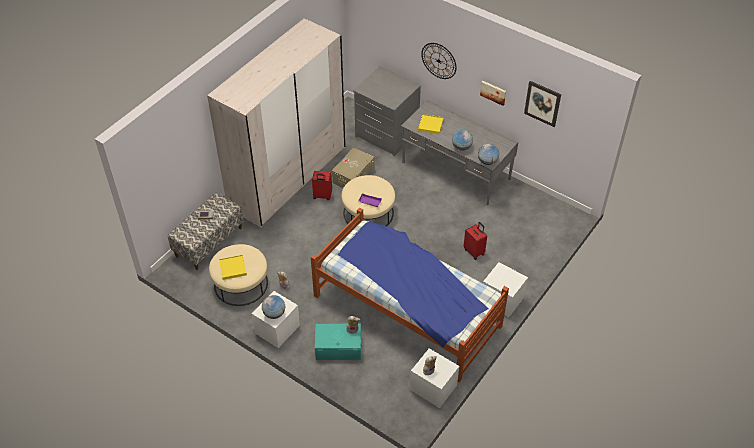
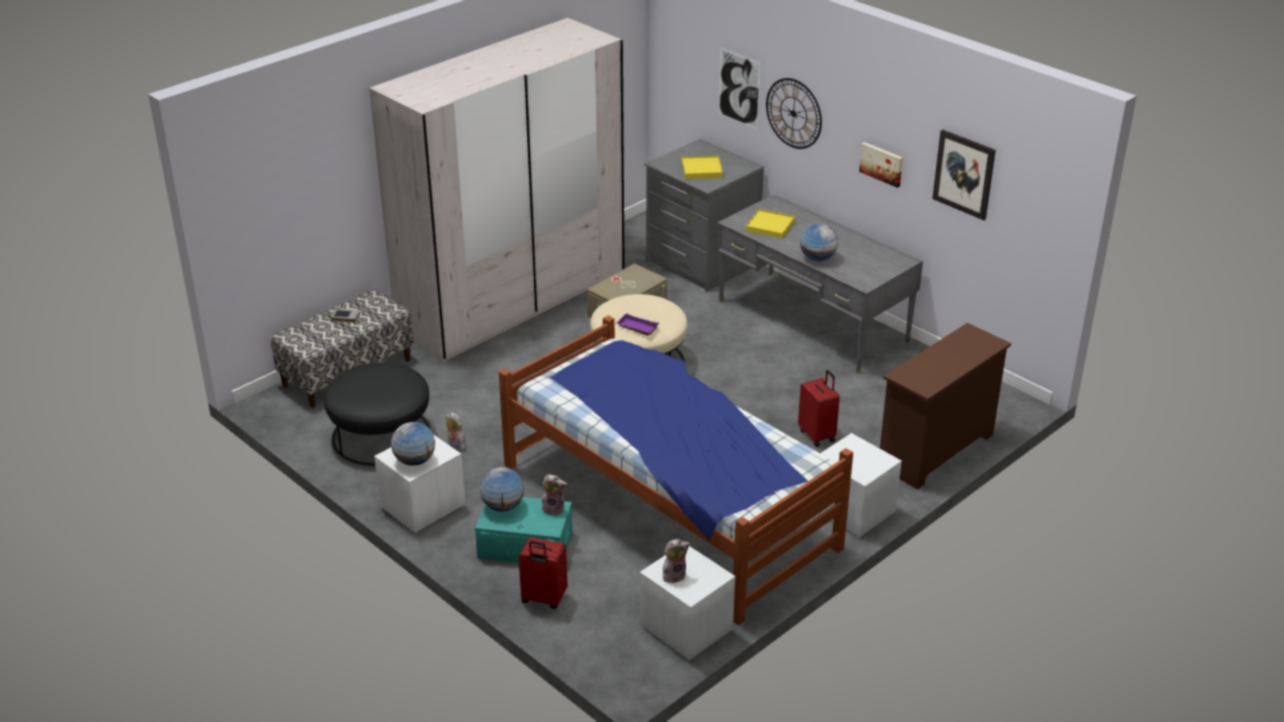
camera: 10 degrees right, 15 degrees down
beige ottoman [209,244,268,306] -> black ottoman [324,363,430,466]
yellow tray [219,255,247,280] -> yellow tray moved to [682,155,723,179]
red suitcase [312,171,332,200] -> red suitcase moved to [519,537,567,609]
globe [478,144,499,165] -> globe moved to [480,467,524,512]
none -> picture [718,47,761,130]
none -> brown dresser [880,323,1011,489]

